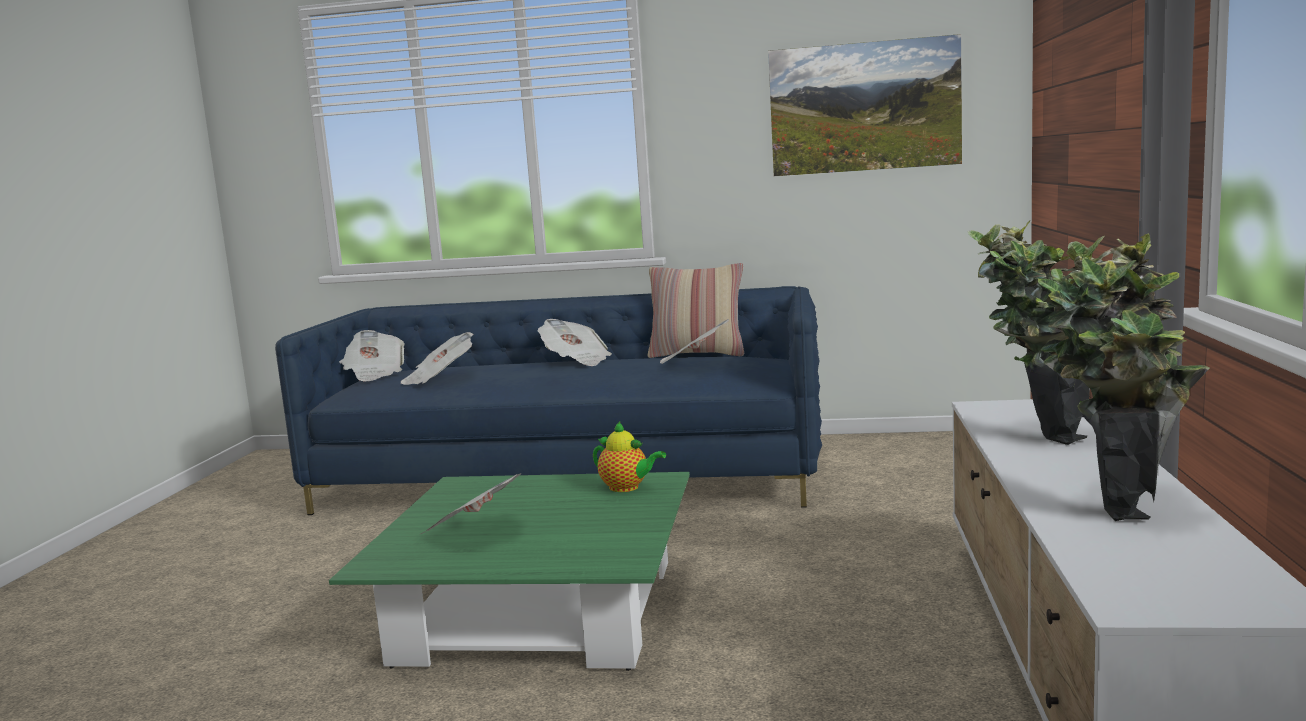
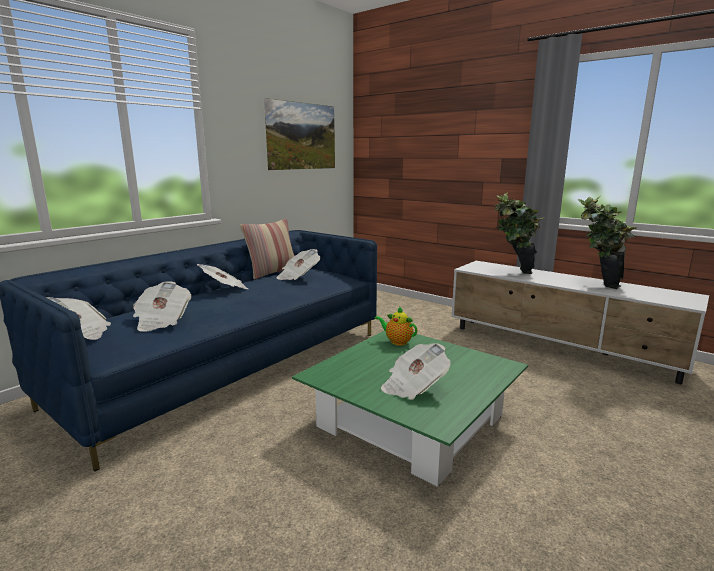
camera: 60 degrees left, 5 degrees up
teapot [593,422,666,492] -> teapot turned 120 degrees counterclockwise [374,306,417,346]

